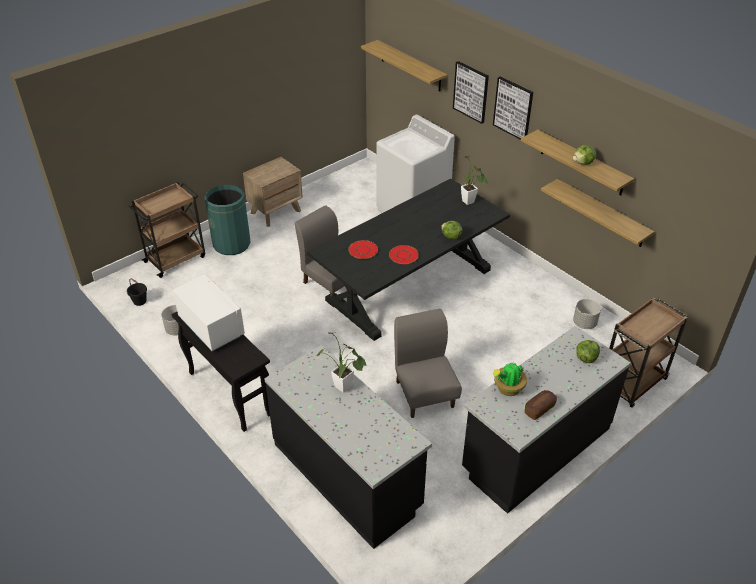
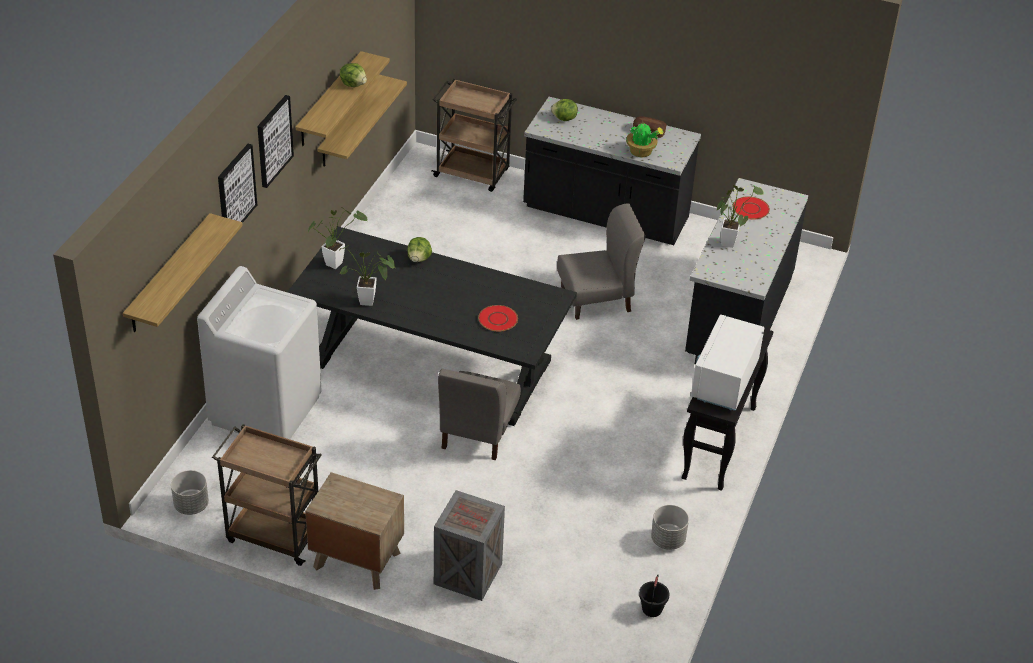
camera: 120 degrees left, 0 degrees up
brown cart [129,182,205,278] -> brown cart moved to [212,424,322,566]
green trash can [205,185,251,255] -> crate [434,490,505,601]
red plate [389,245,419,264] -> red plate moved to [732,196,770,220]
grey chair [394,309,462,418] -> grey chair turned 150 degrees counterclockwise [557,203,646,320]
grey planter [573,299,601,329] -> grey planter moved to [171,470,209,515]
none -> potted plant [339,245,395,306]

